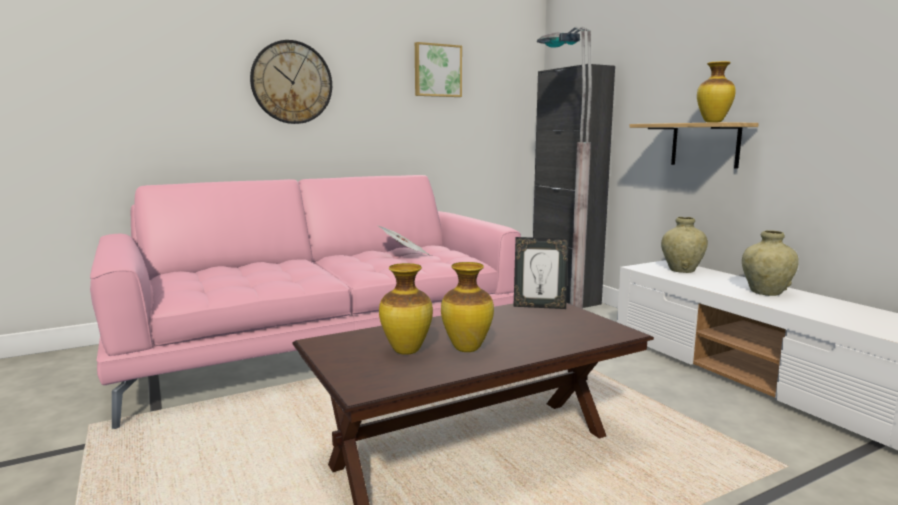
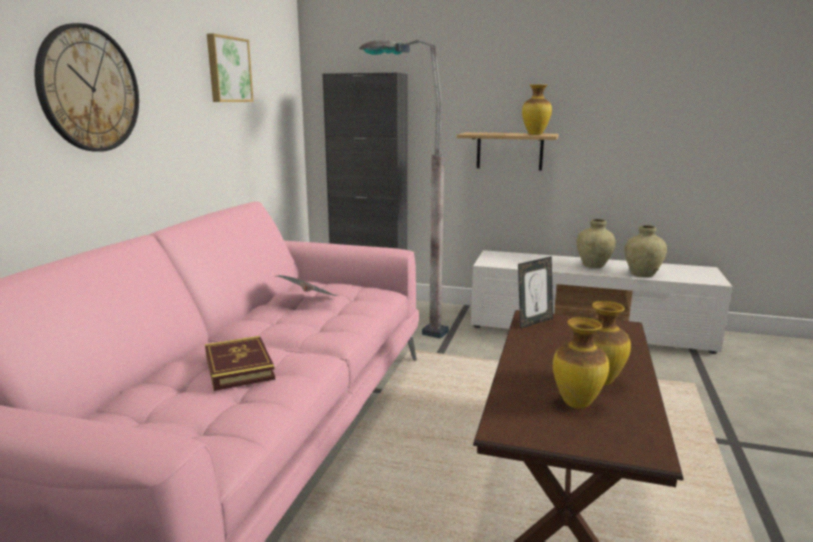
camera: 45 degrees left, 5 degrees up
beige vase [661,217,708,273] -> beige vase moved to [624,225,667,277]
none -> book [205,336,275,391]

